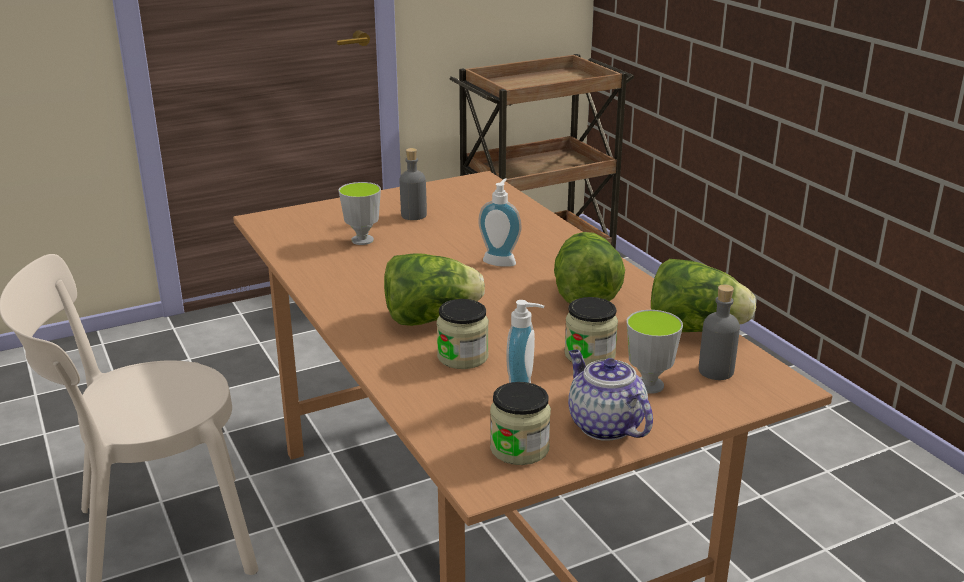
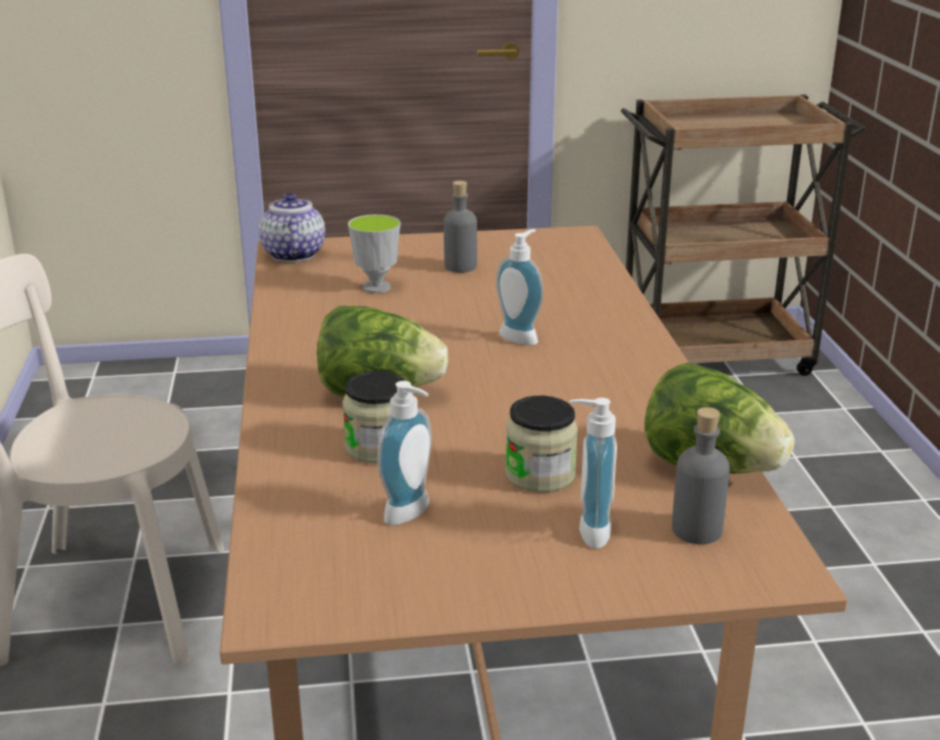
camera: 20 degrees right, 0 degrees up
jar [490,382,551,465] -> none
lettuce [554,232,625,303] -> none
teapot [568,350,653,441] -> teapot moved to [259,193,325,262]
cup [627,310,683,394] -> soap dispenser [570,398,617,548]

